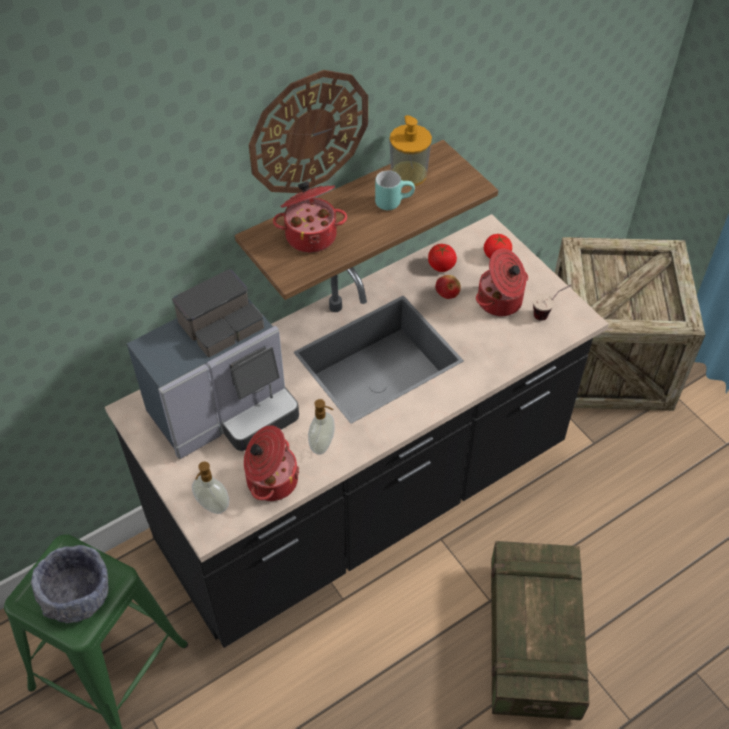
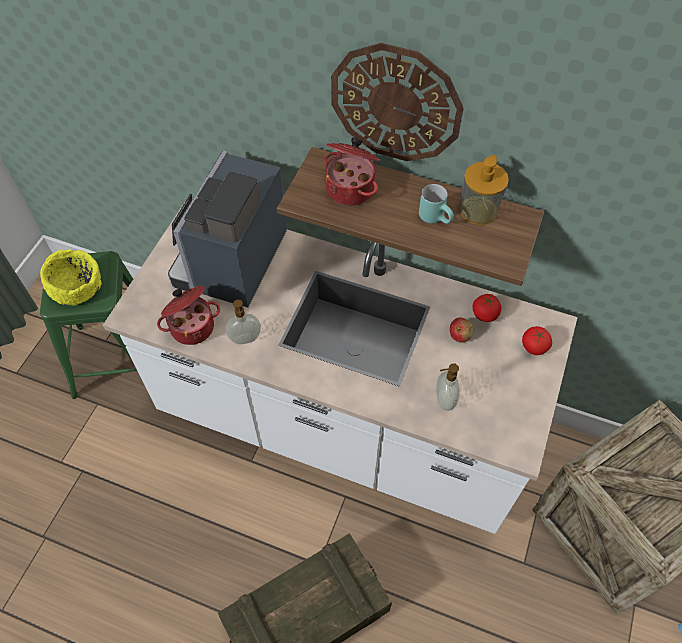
camera: 55 degrees right, 5 degrees up
grey bowl [31,545,109,623] -> yellow bowl [40,249,101,305]
black counter [105,214,609,648] -> white counter [103,204,578,534]
coffee machine [127,269,299,459] -> coffee machine turned 90 degrees clockwise [168,150,287,308]
soap dispenser [192,462,229,514] -> soap dispenser moved to [436,363,460,411]
cooking pot [476,248,528,316] -> none
cup [533,285,571,321] -> none

